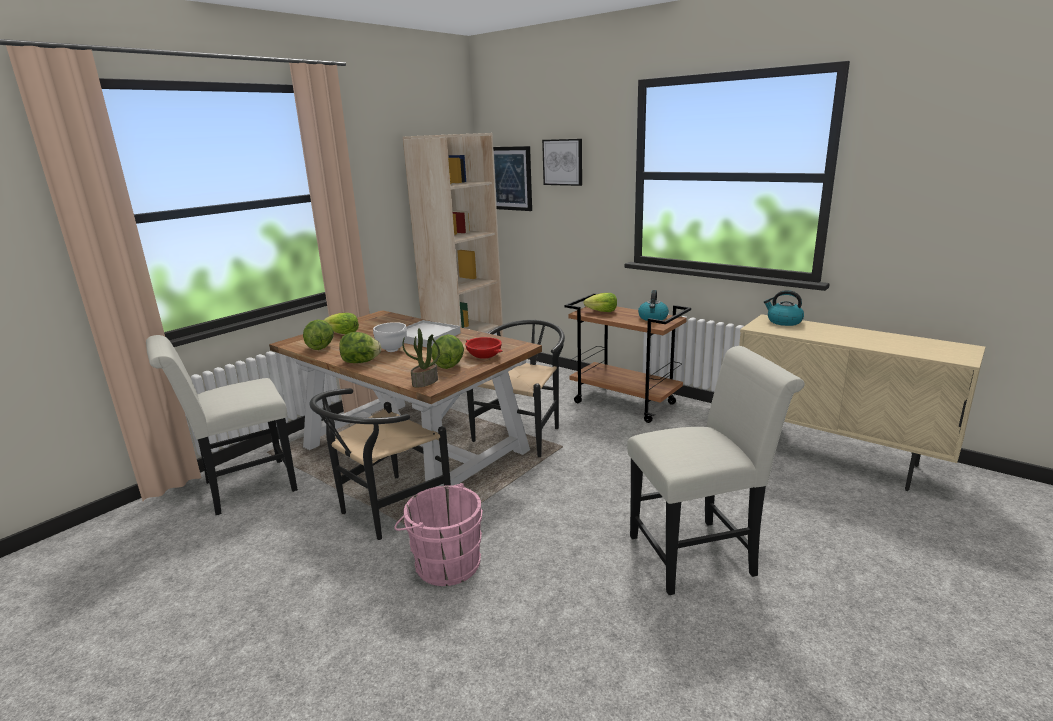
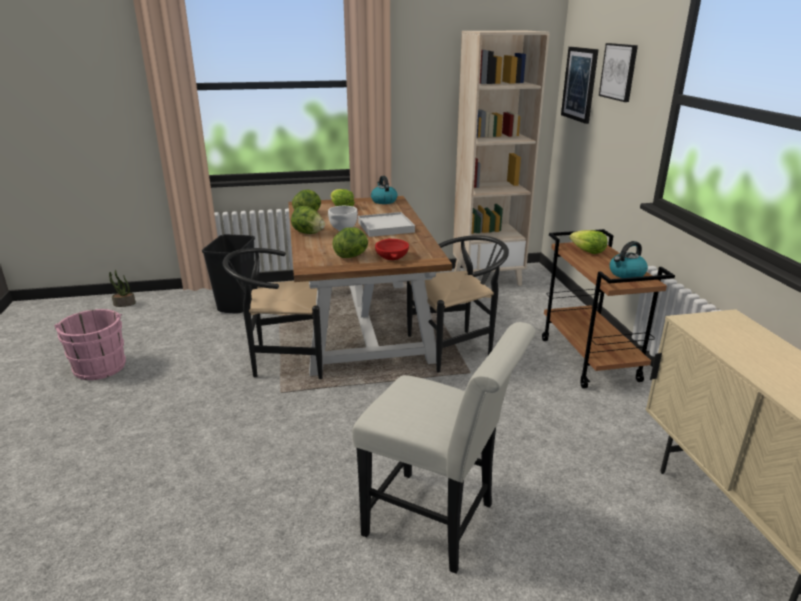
camera: 40 degrees right, 5 degrees up
white chair [146,335,298,515] -> black trash can [202,234,255,314]
pink bucket [394,483,483,586] -> pink bucket moved to [54,309,126,380]
potted plant [402,328,440,387] -> potted plant moved to [109,269,136,307]
kettle [764,290,804,326] -> kettle moved to [371,176,398,204]

